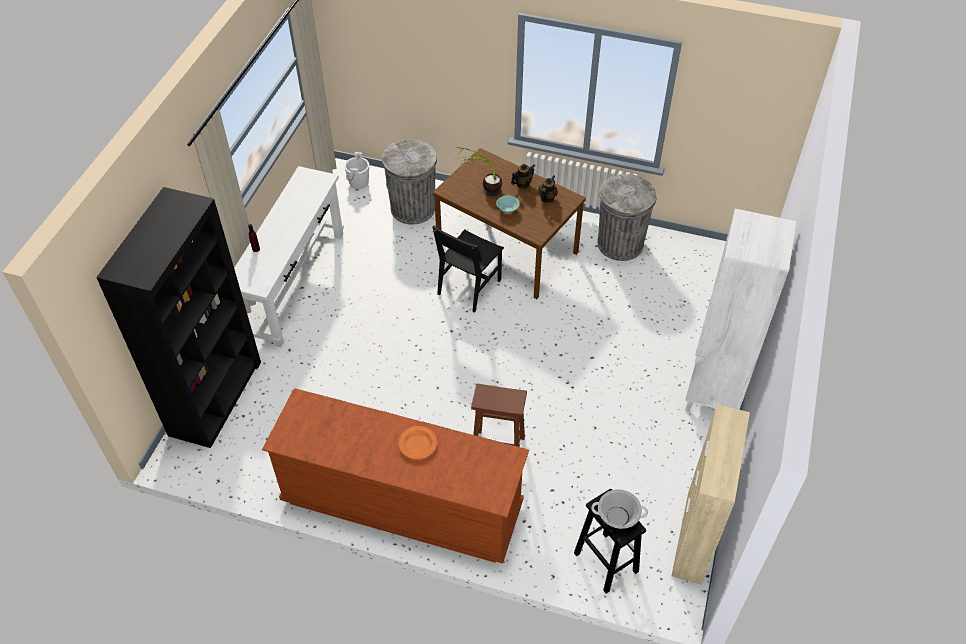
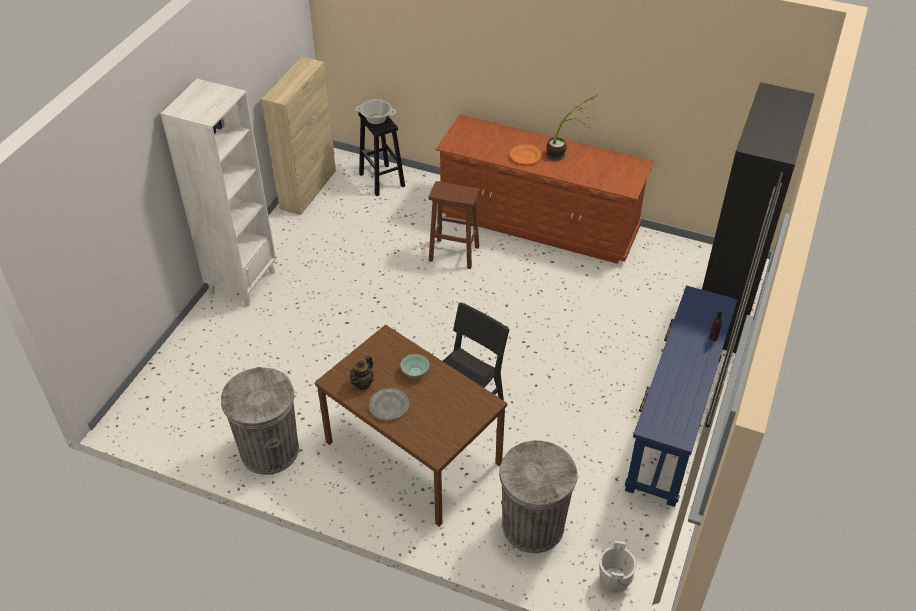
camera: 175 degrees left, 5 degrees down
white console table [234,166,344,348] -> blue console table [625,286,737,507]
potted plant [453,147,502,196] -> potted plant moved to [546,95,598,161]
teapot [511,164,536,188] -> grey plate [369,388,409,420]

